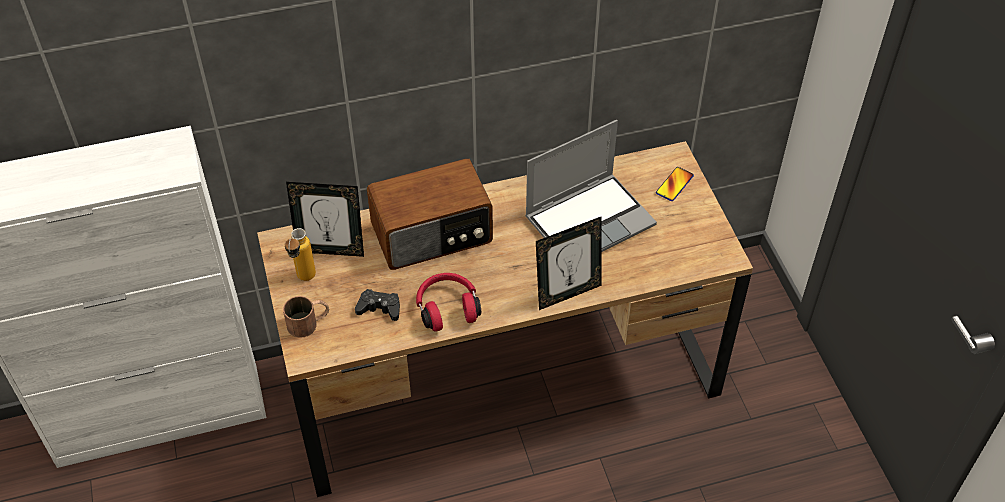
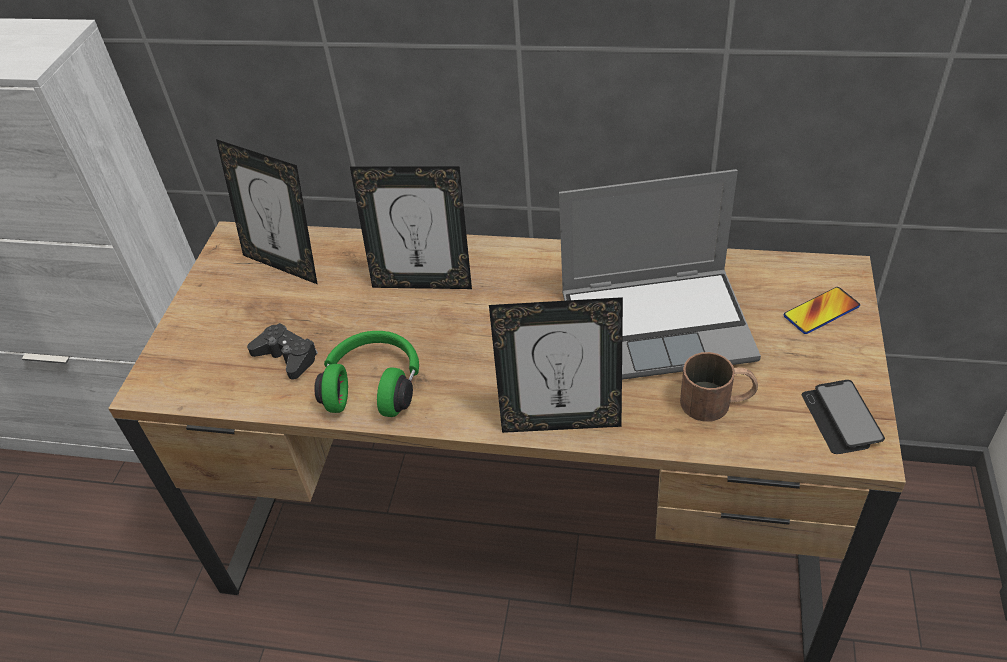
camera: 30 degrees right, 5 degrees down
brown mug [283,296,329,338] -> brown mug moved to [680,352,758,422]
bottle [285,228,316,281] -> none
radio [367,158,493,270] -> picture frame [350,166,472,289]
red headphones [416,273,481,332] -> green headphones [314,331,419,417]
none -> phone [802,380,885,454]

